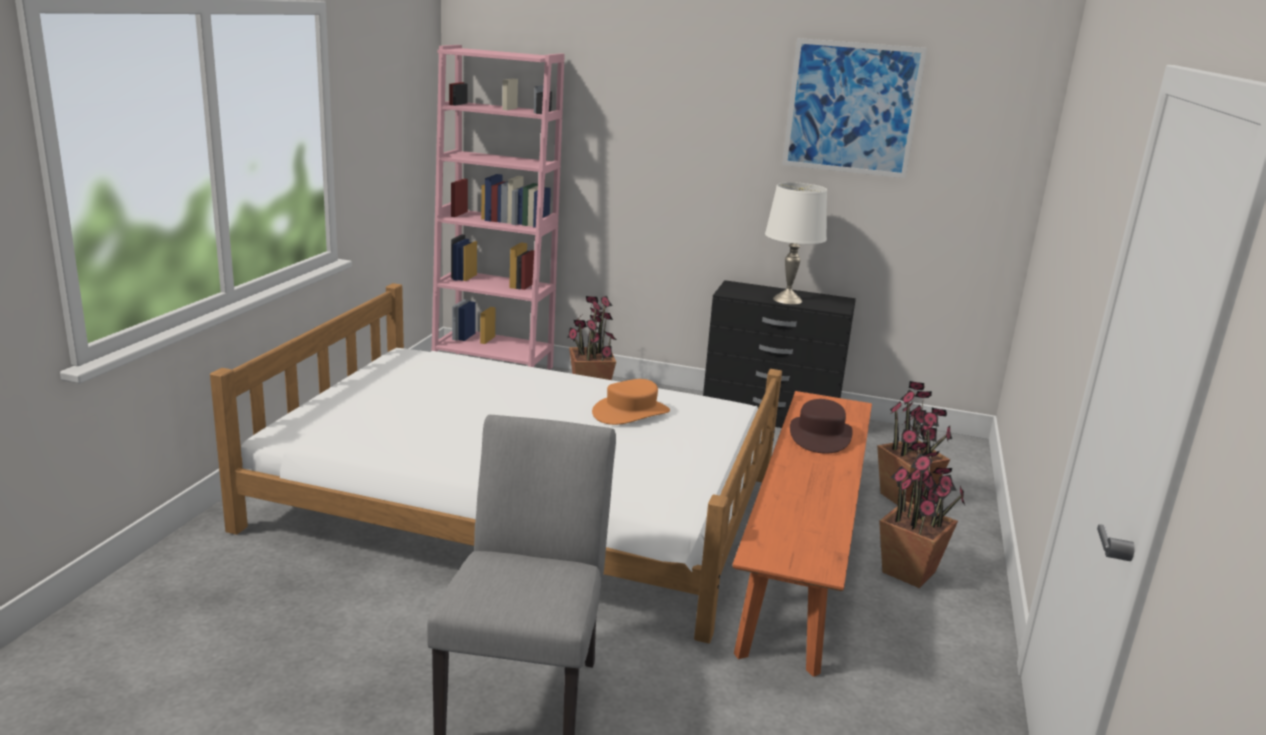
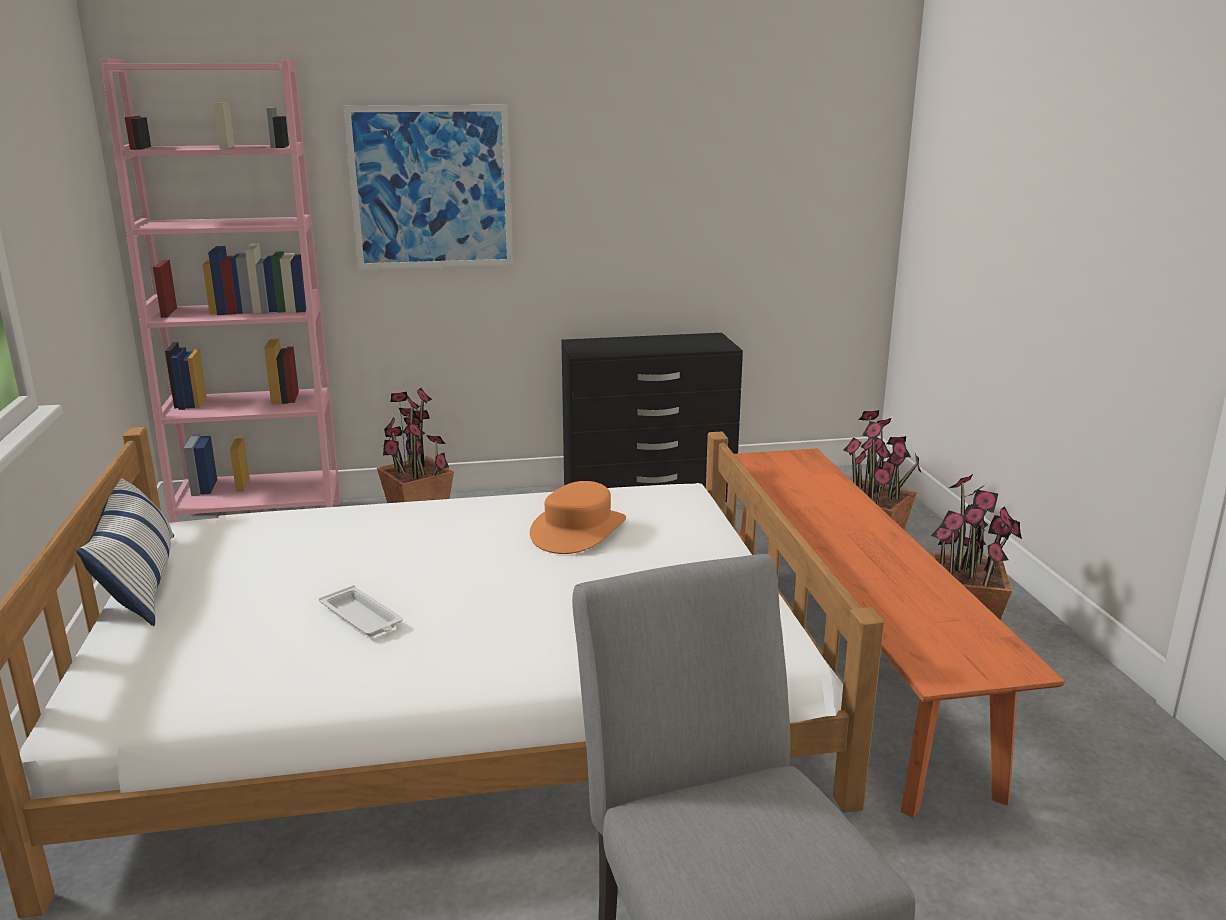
camera: 25 degrees left, 0 degrees up
white table lamp [765,182,827,304] -> none
picture [782,38,927,178] -> picture moved to [344,105,513,270]
brown hat [790,399,853,453] -> none
none -> pillow [76,478,174,626]
none -> white tray [319,585,403,637]

